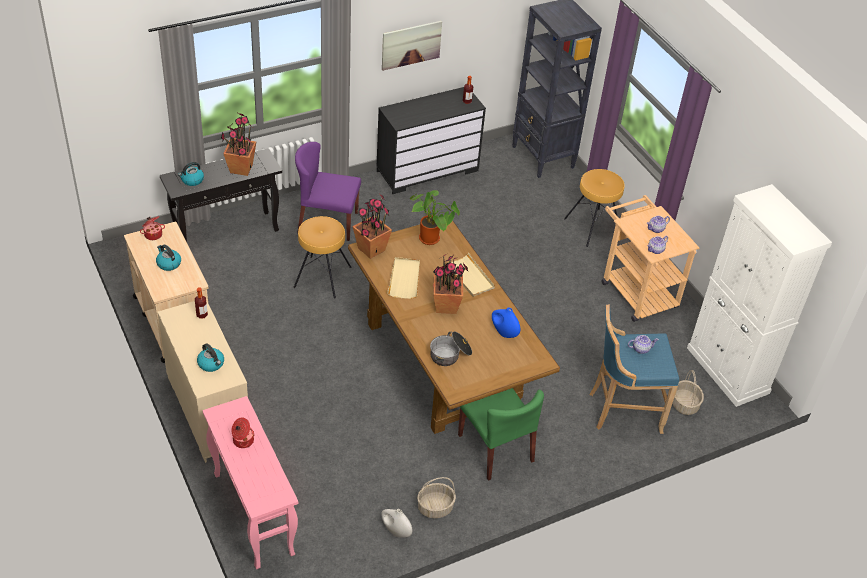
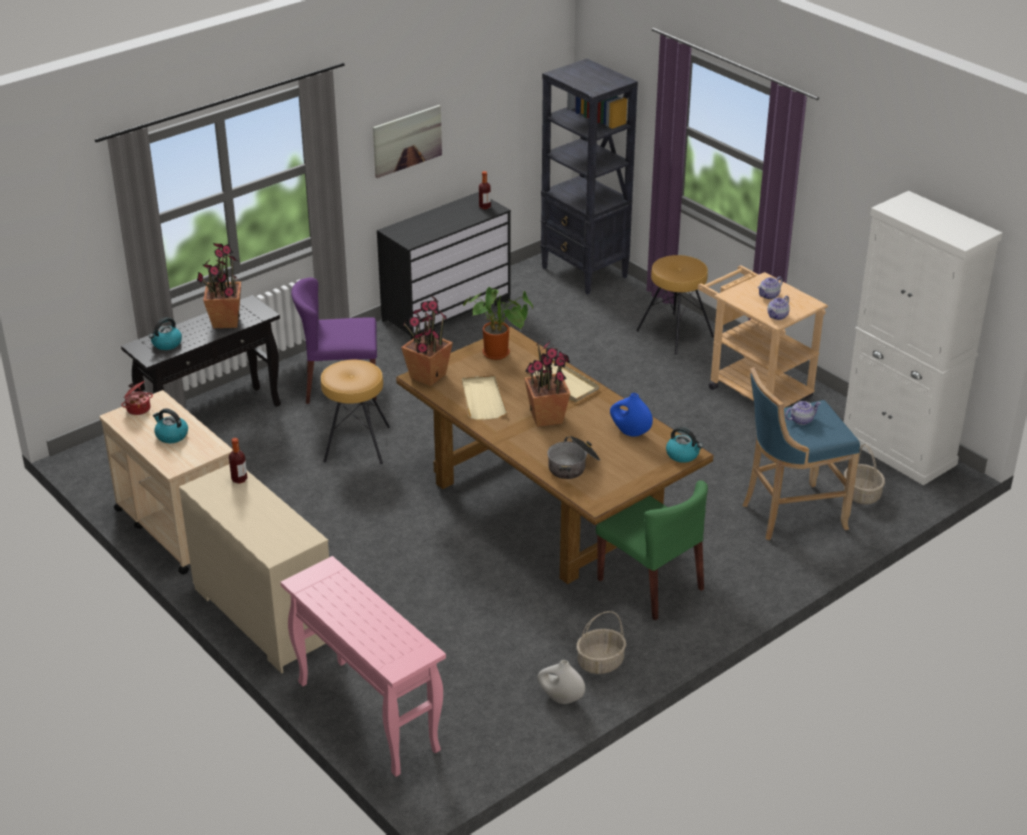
camera: 10 degrees left, 10 degrees down
kettle [197,343,224,372] -> kettle moved to [666,427,703,463]
cooking pot [232,417,255,448] -> none

